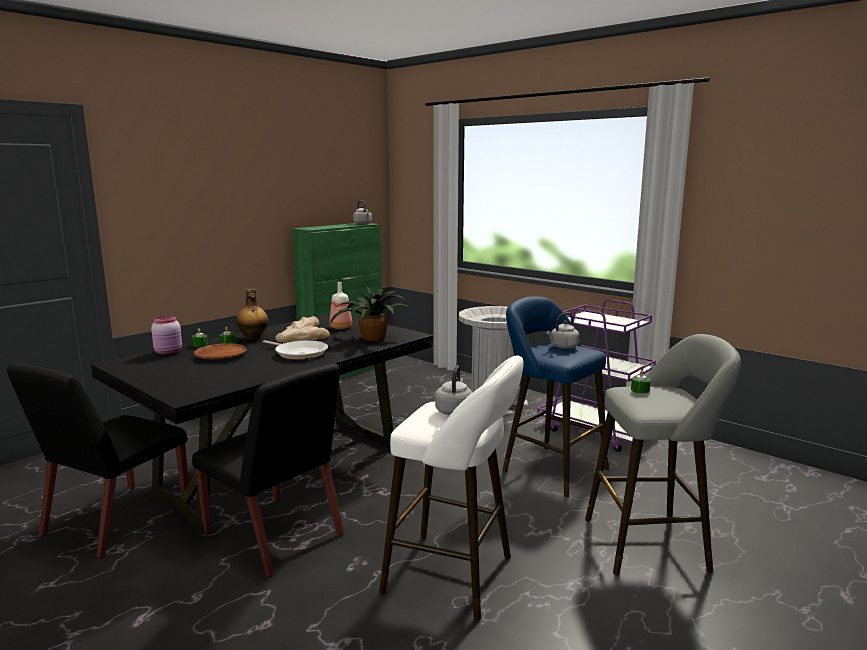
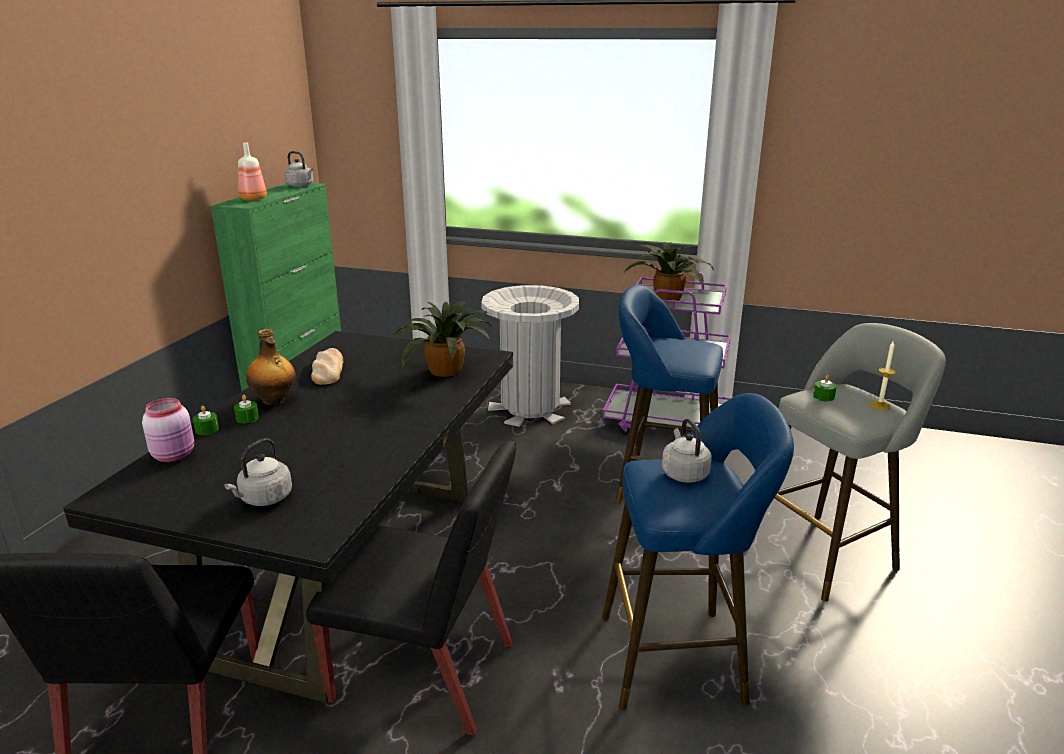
camera: 25 degrees left, 10 degrees up
brown plate [193,343,247,360] -> none
frying pan [263,340,328,360] -> none
bread [276,326,330,343] -> none
bottle [329,282,352,329] -> bottle moved to [238,143,267,201]
white stool [379,355,524,620] -> blue stool [602,393,794,710]
grey kettle [546,312,579,349] -> grey kettle moved to [224,438,292,506]
none -> potted plant [623,242,714,301]
none -> candle [870,340,896,410]

